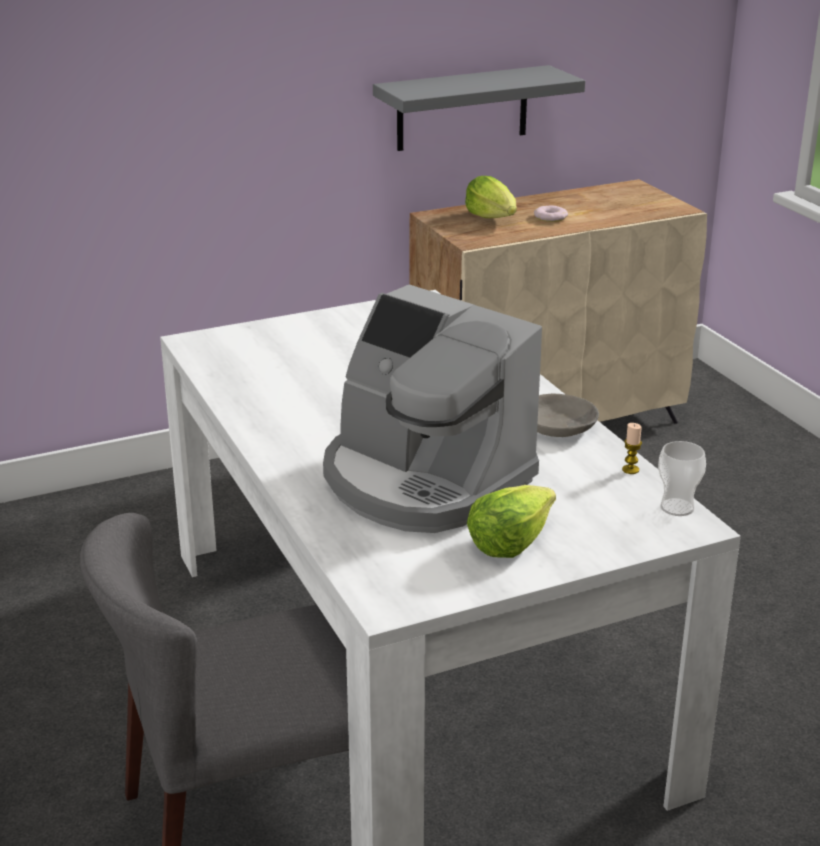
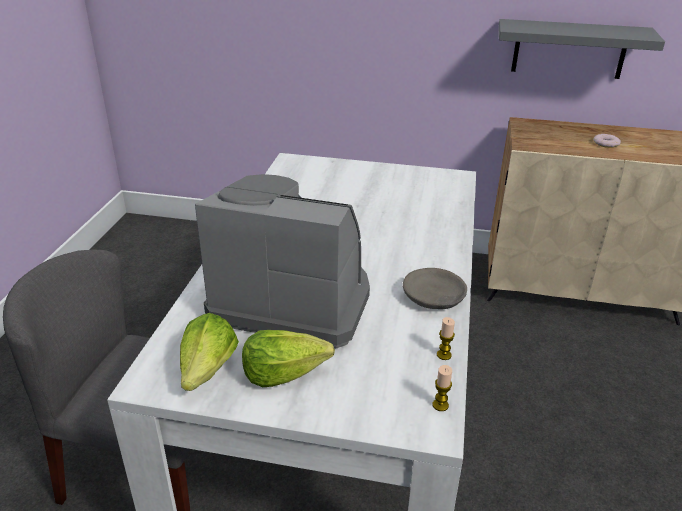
camera: 35 degrees right, 5 degrees up
coffee machine [323,284,542,533] -> coffee machine turned 120 degrees clockwise [195,174,370,348]
lettuce [465,176,517,218] -> lettuce moved to [180,313,239,391]
cup [658,441,706,516] -> candle [432,365,452,411]

